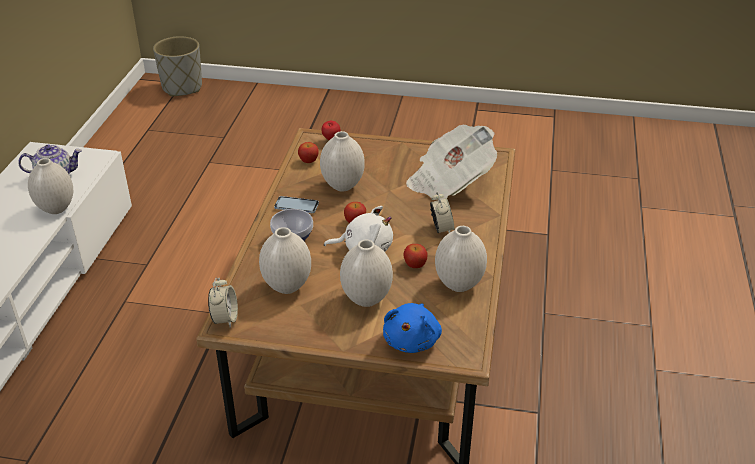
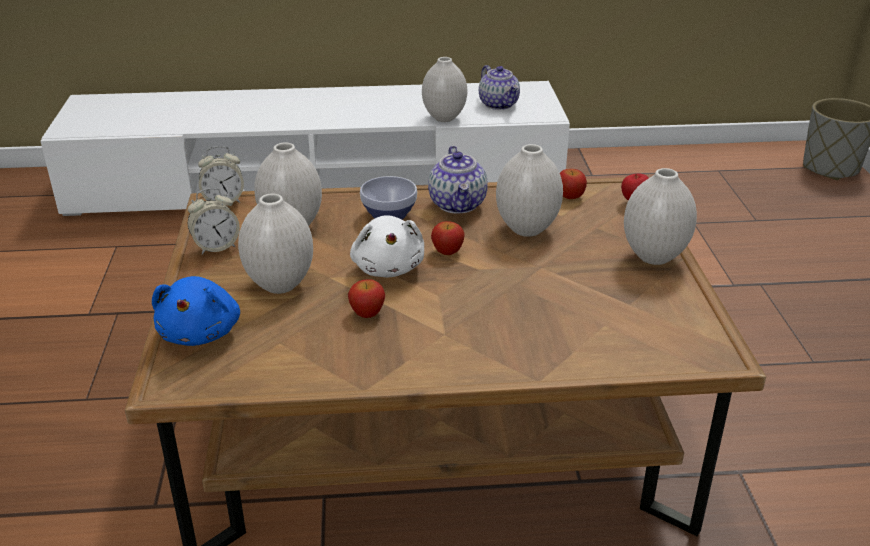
camera: 75 degrees right, 5 degrees down
phone [274,196,319,213] -> teapot [428,146,488,213]
blue plush toy [383,303,442,353] -> blue plush toy turned 90 degrees counterclockwise [152,276,240,346]
newspaper [406,124,497,200] -> none
alarm clock [430,192,454,233] -> alarm clock moved to [188,188,240,254]
white vase [435,226,487,292] -> white vase moved to [624,168,697,265]

